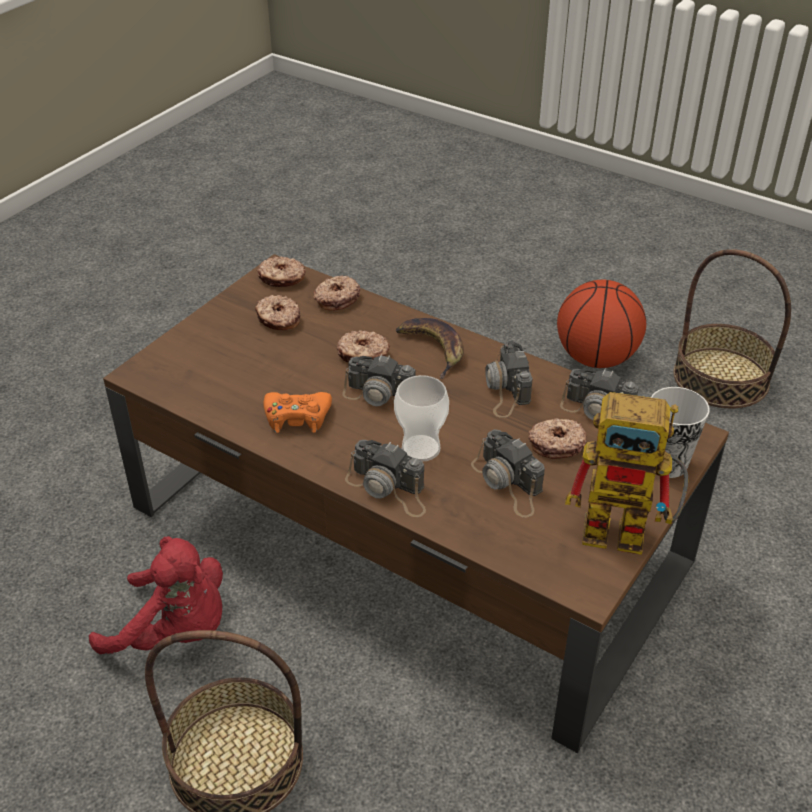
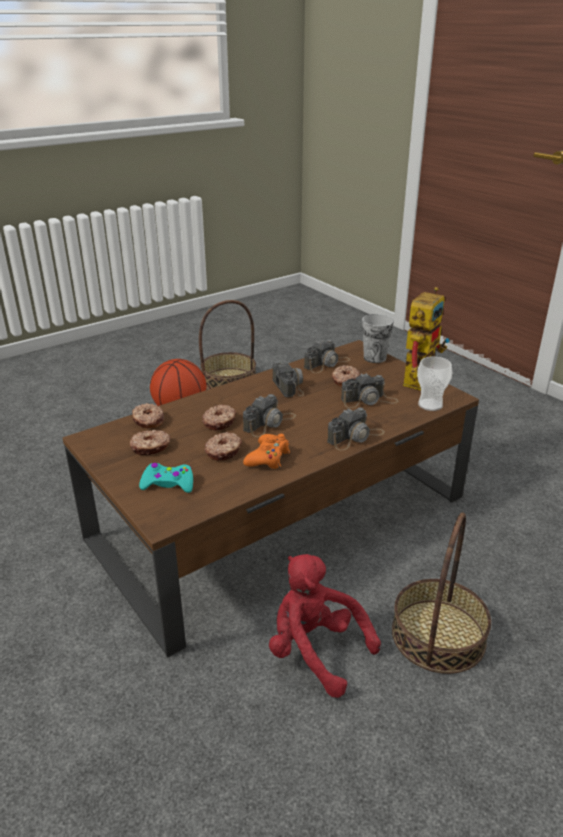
camera: 70 degrees left, 10 degrees down
red plush toy [89,536,223,654] -> red plush toy turned 90 degrees counterclockwise [269,554,381,698]
donut [257,257,306,287] -> donut moved to [205,432,242,461]
cup [394,375,449,462] -> cup moved to [417,356,452,411]
banana [396,318,464,379] -> none
camera [485,340,533,418] -> camera turned 120 degrees counterclockwise [273,361,304,397]
none -> turquoise game controller [139,463,193,493]

